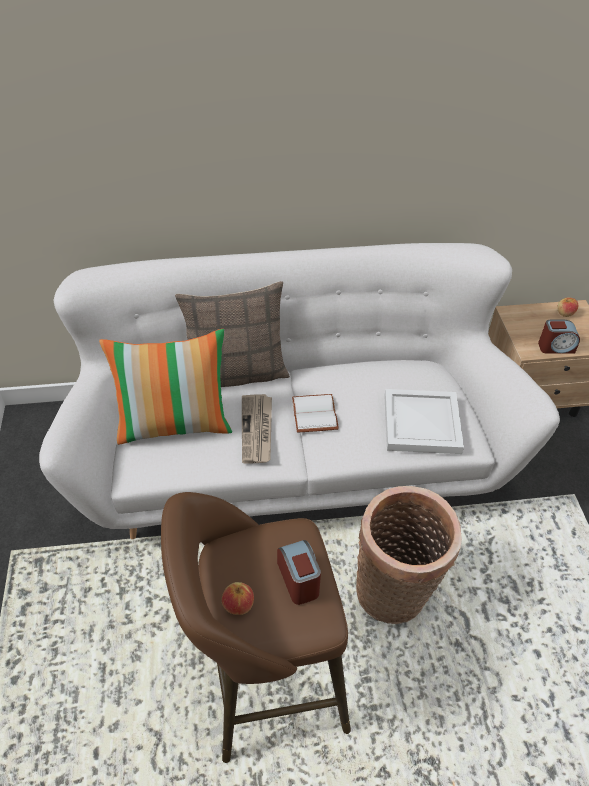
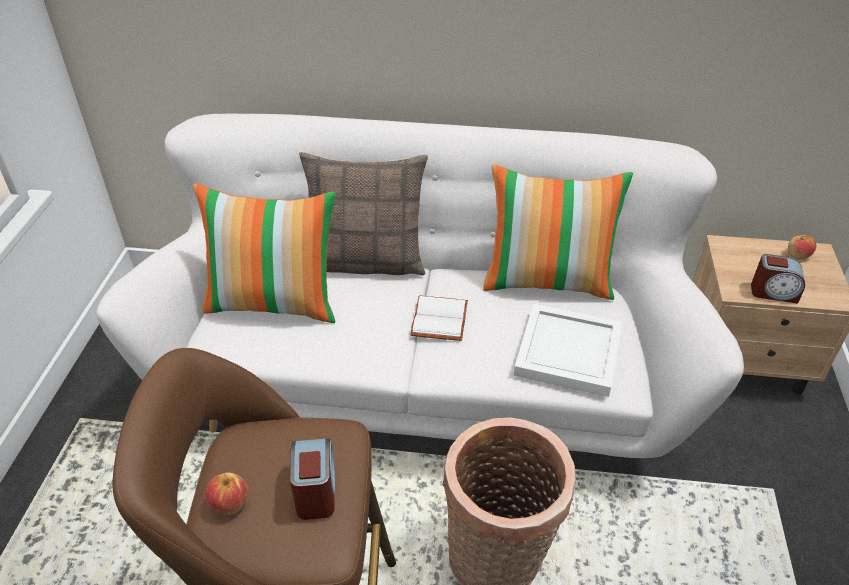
camera: 15 degrees right, 5 degrees down
newspaper [242,394,272,464] -> none
none -> pillow [483,165,633,300]

